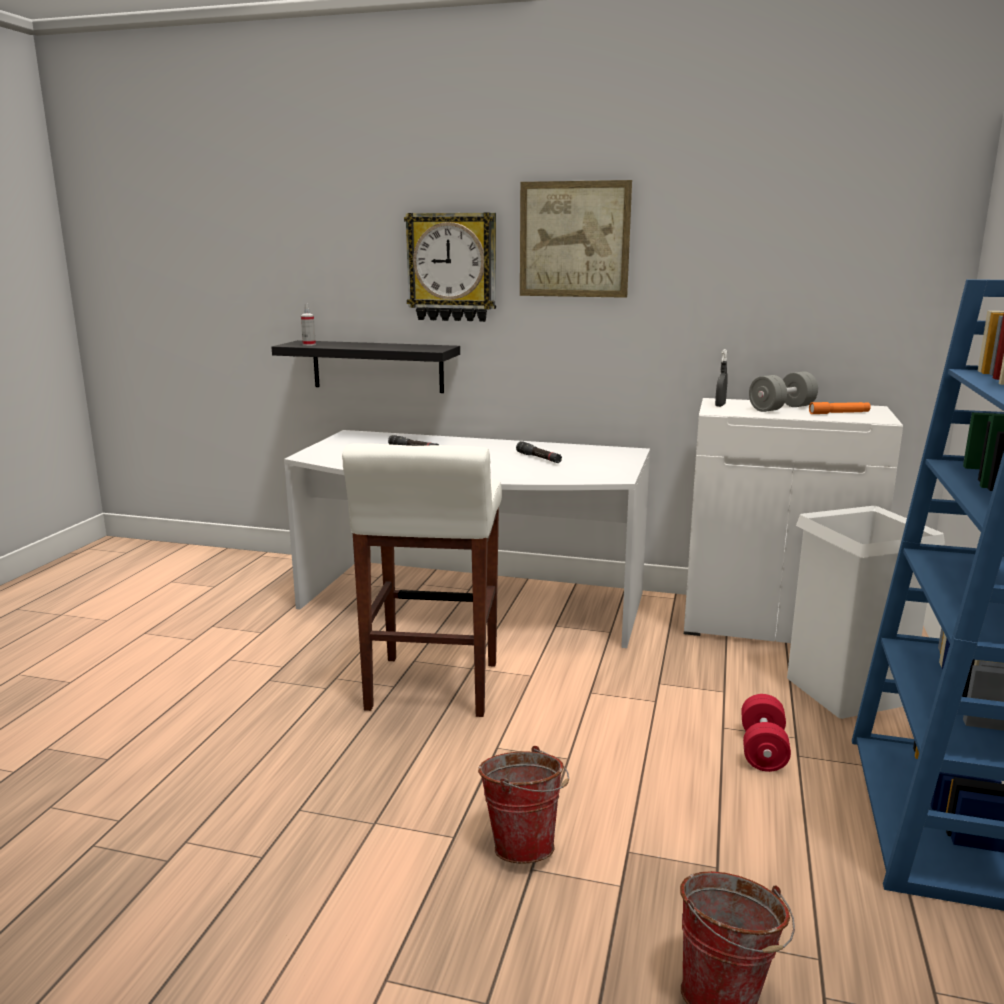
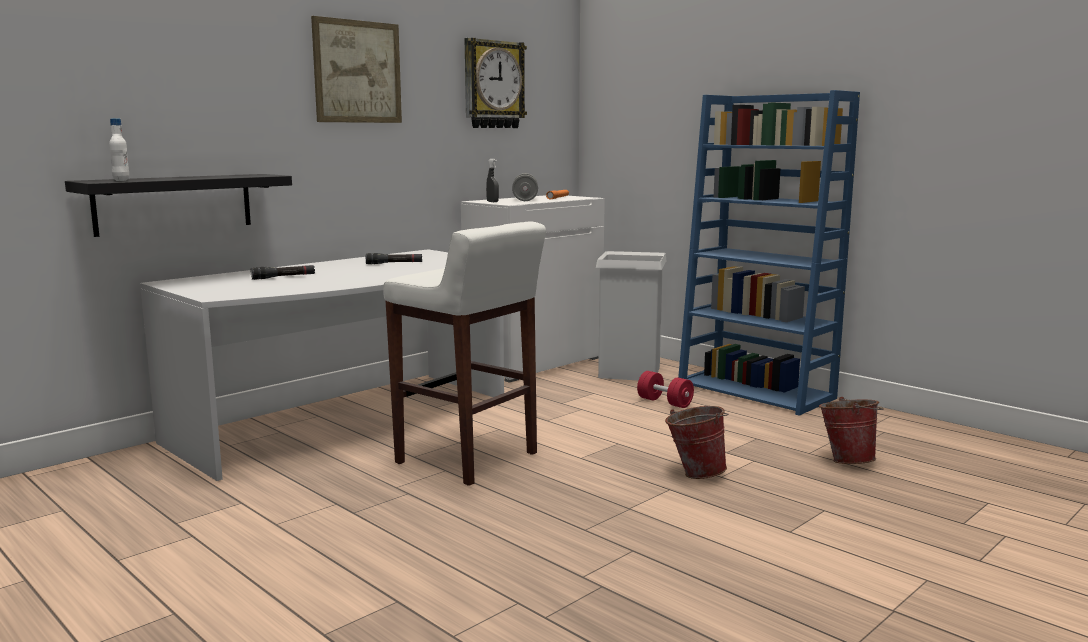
camera: 60 degrees left, 5 degrees down
spray bottle [301,304,316,346] -> white bottle [109,118,129,181]
wall clock [404,212,496,322] -> wall clock moved to [464,38,527,128]

